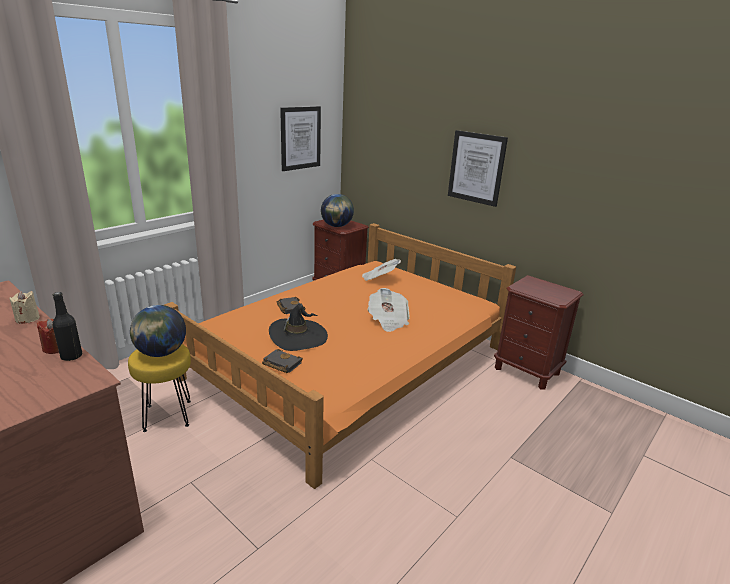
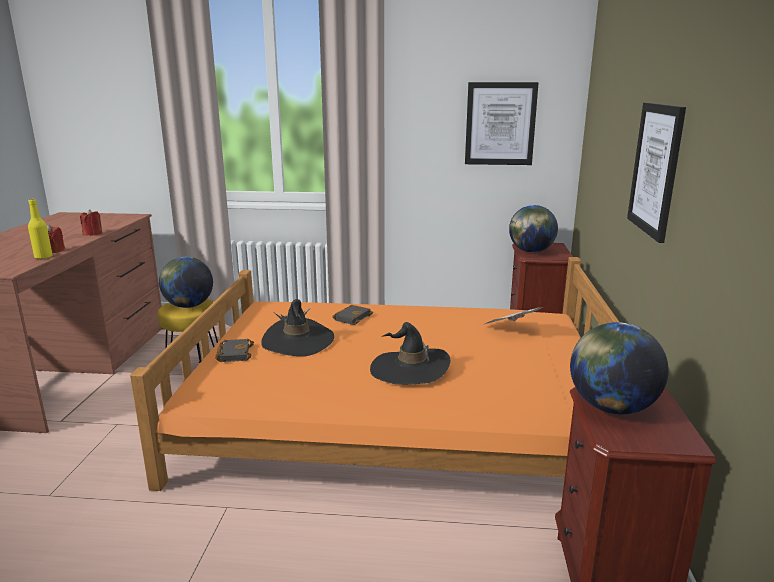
camera: 55 degrees right, 5 degrees down
beige candle [10,291,40,324] -> red candle [80,209,102,236]
black bottle [52,292,82,361] -> yellow bottle [28,199,53,259]
newspaper [368,288,410,332] -> black hat [370,322,450,385]
none -> globe [570,322,669,414]

